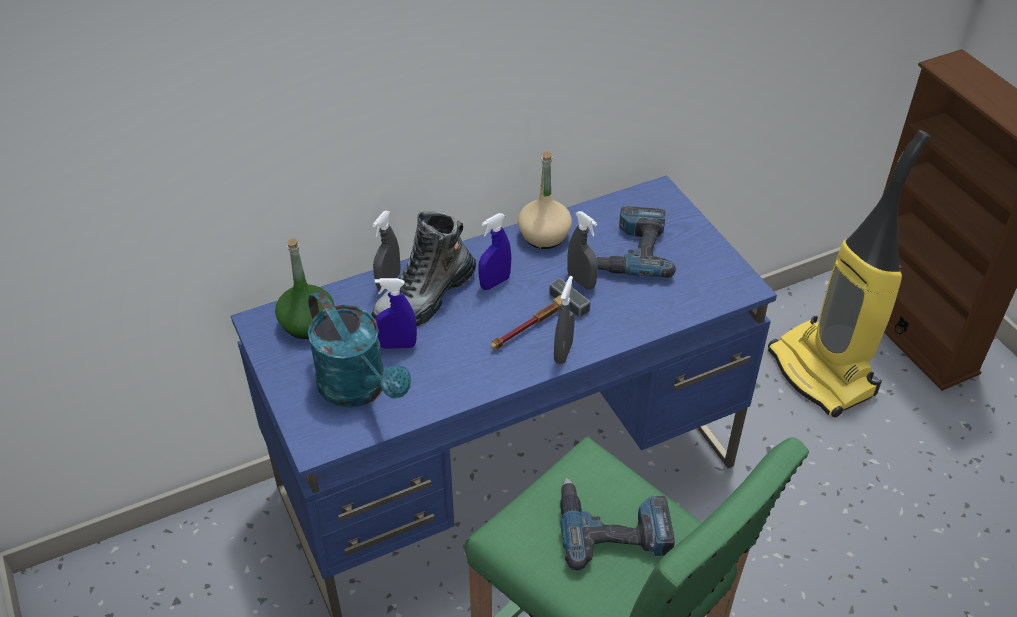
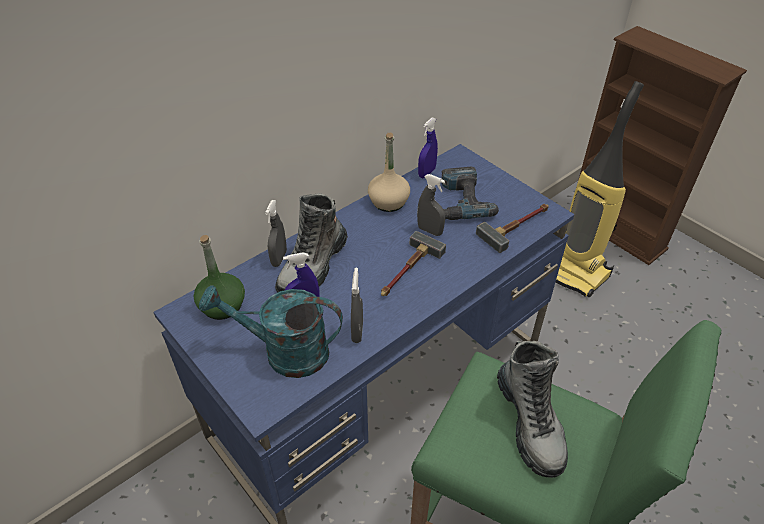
camera: 15 degrees left, 0 degrees up
turquoise watering can [307,291,411,408] -> turquoise watering can turned 150 degrees clockwise [199,285,343,378]
blue spray bottle [478,213,511,290] -> blue spray bottle moved to [418,117,438,178]
grey spray bottle [554,276,575,364] -> grey spray bottle moved to [351,268,363,343]
power drill [560,478,675,570] -> boot [497,341,568,478]
none -> hammer [476,204,549,253]

